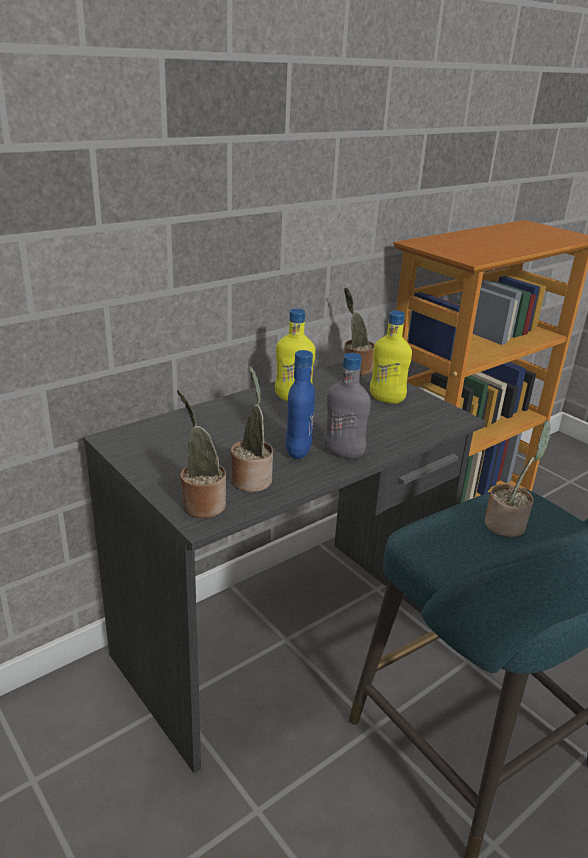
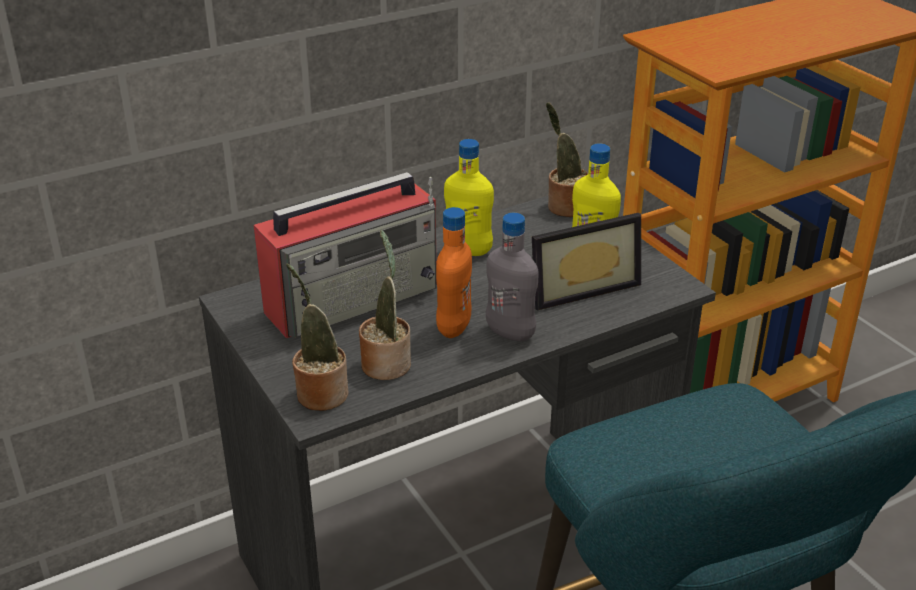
camera: 10 degrees right, 5 degrees up
blue bottle [286,350,315,459] -> orange bottle [436,207,472,338]
potted plant [484,420,551,537] -> none
none -> radio [254,172,437,338]
none -> picture frame [532,213,641,311]

